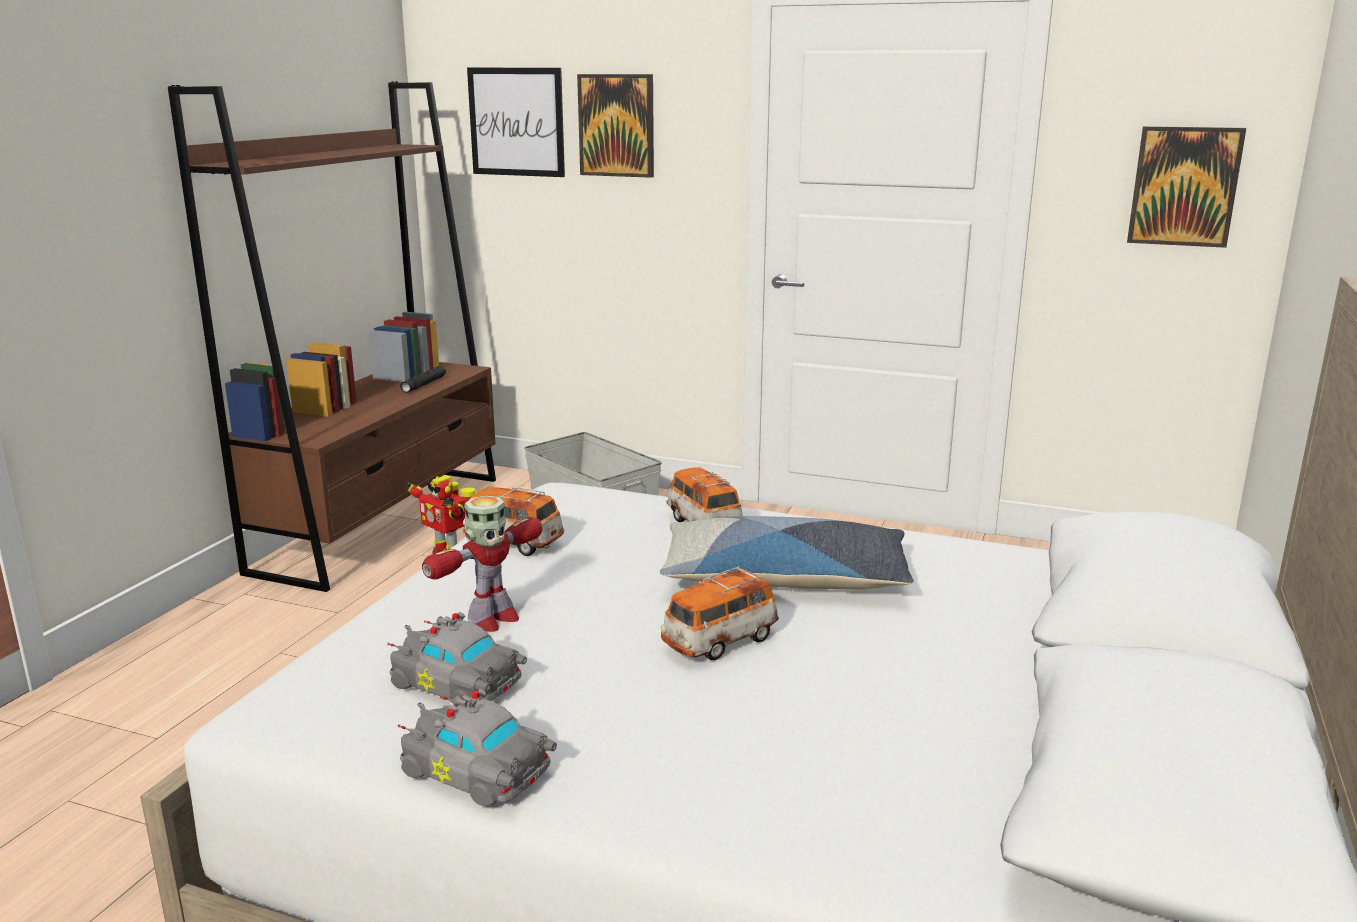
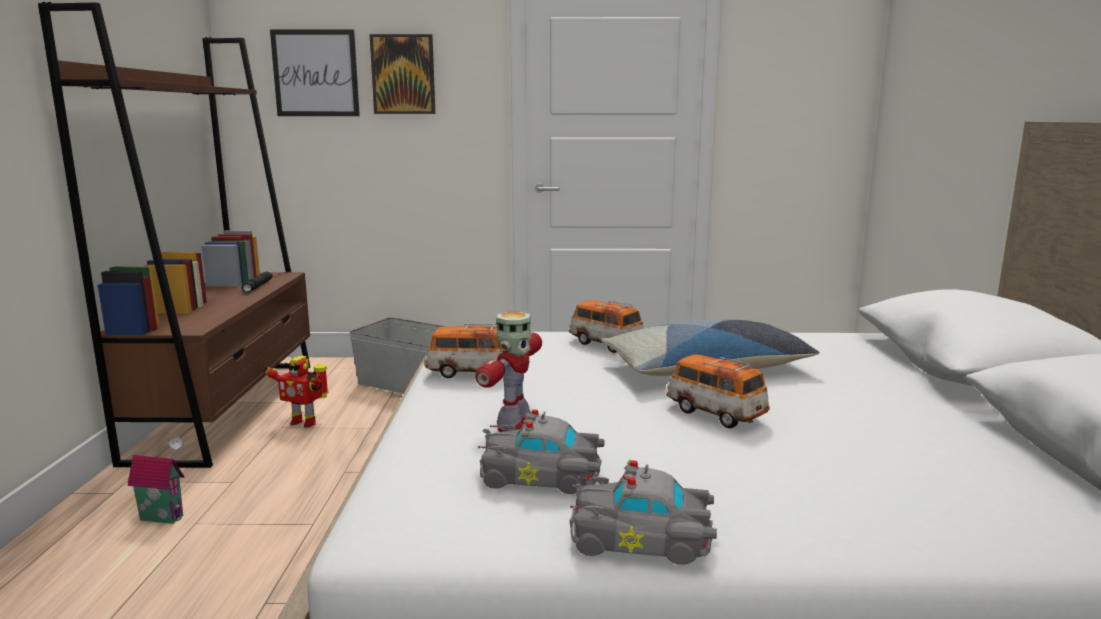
camera: 20 degrees left, 5 degrees down
toy car [661,566,779,660] -> toy car turned 105 degrees clockwise [666,355,770,428]
picture [1127,126,1246,248] -> none
none -> toy house [127,435,185,524]

